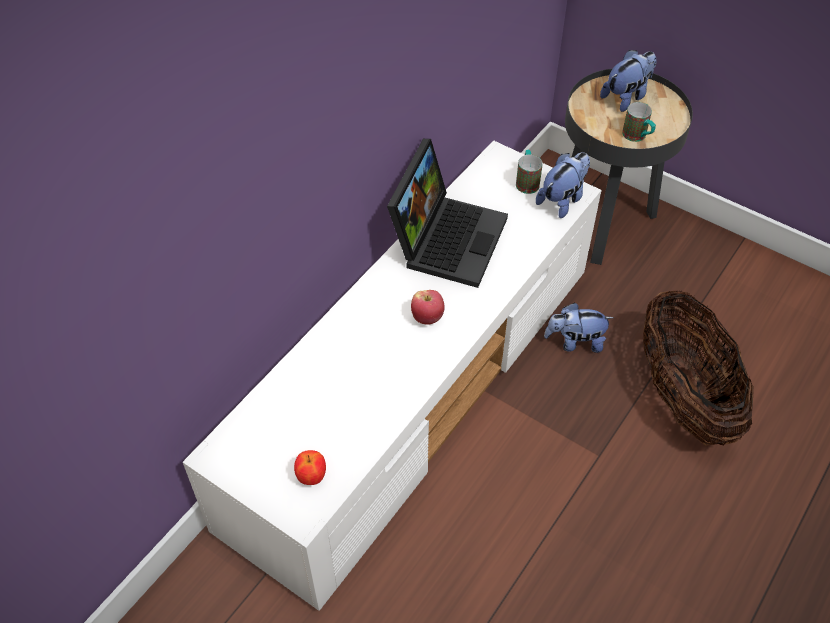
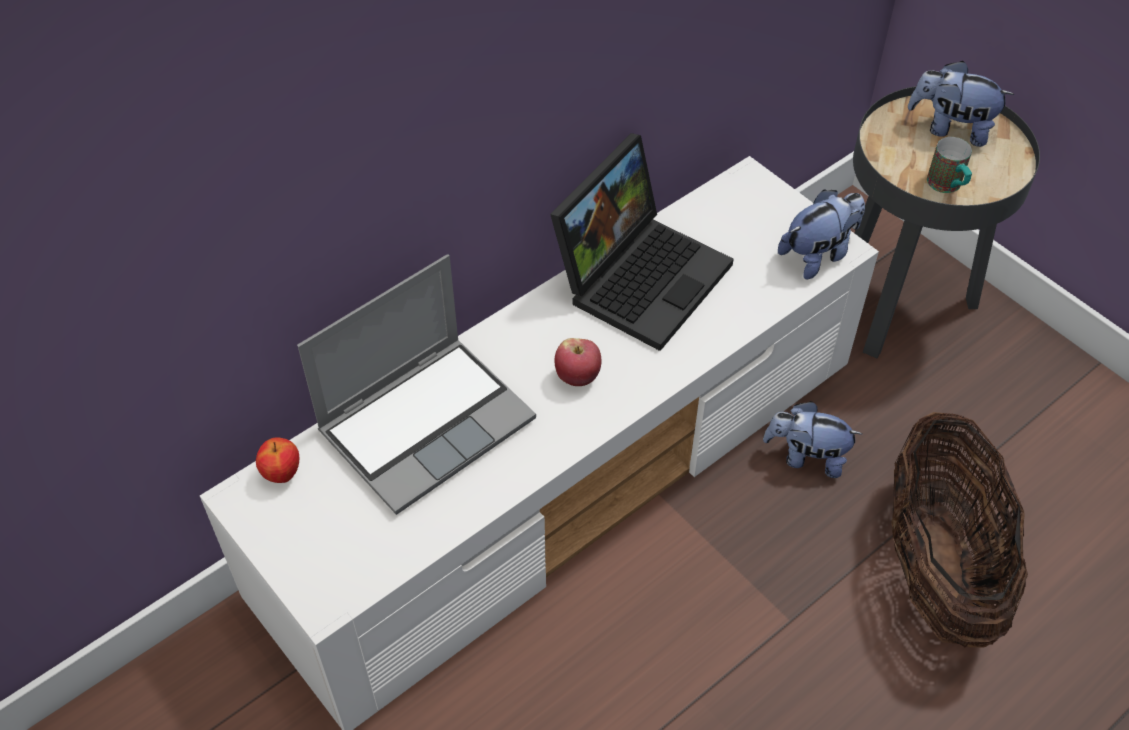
camera: 15 degrees right, 0 degrees up
apple [294,450,326,485] -> apple moved to [256,437,299,483]
mug [516,150,543,194] -> none
plush toy [600,50,657,112] -> plush toy turned 135 degrees counterclockwise [908,61,1014,147]
none -> laptop [297,254,536,515]

